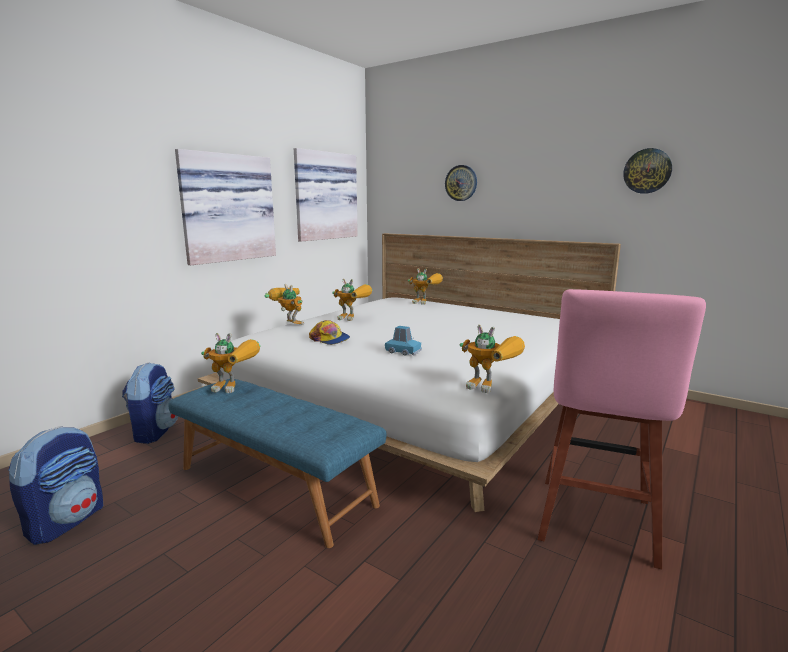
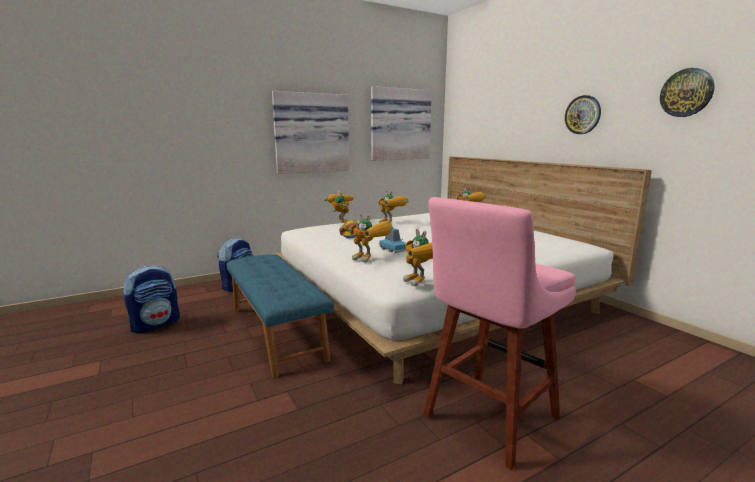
camera: 25 degrees right, 0 degrees up
toy robot [201,333,261,393] -> toy robot moved to [348,214,393,262]
wall clock [445,165,477,201] -> wall clock moved to [565,95,601,134]

